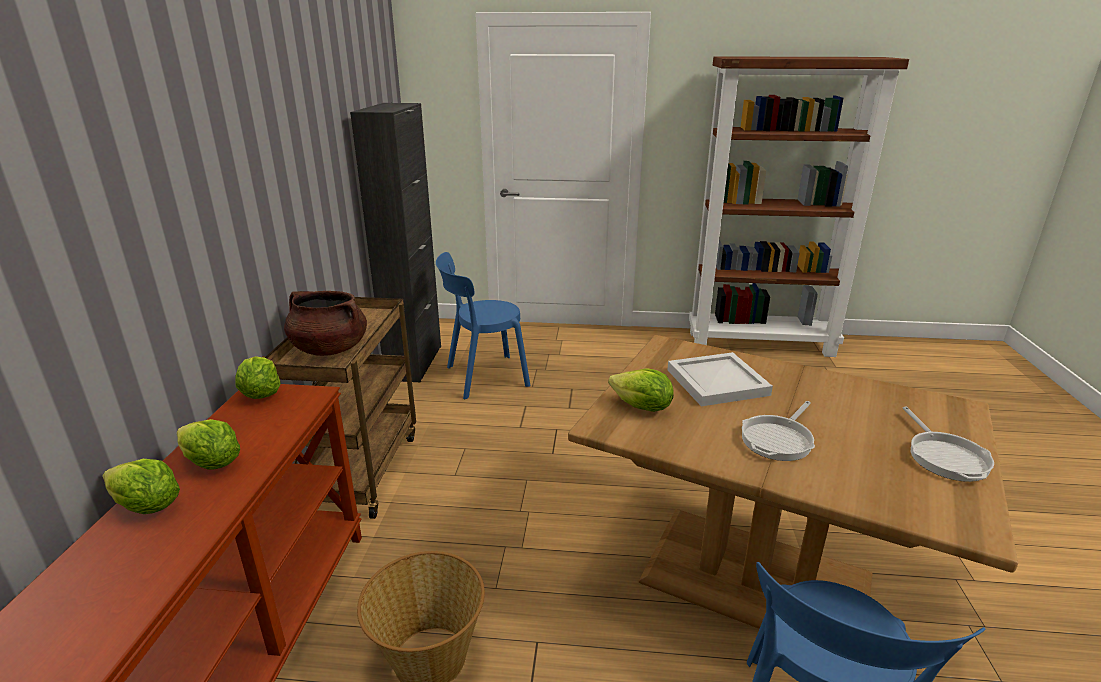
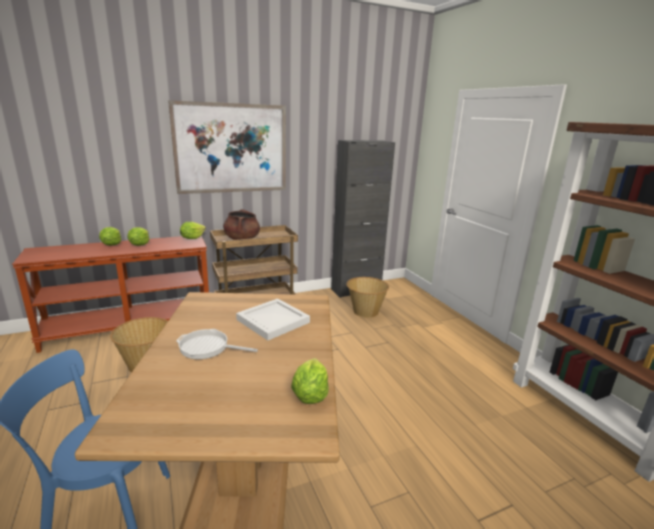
camera: 60 degrees right, 5 degrees down
blue chair [436,252,530,399] -> basket [346,277,389,318]
lettuce [608,368,674,412] -> lettuce moved to [291,358,329,404]
frying pan [903,406,994,482] -> none
none -> picture [168,100,286,194]

